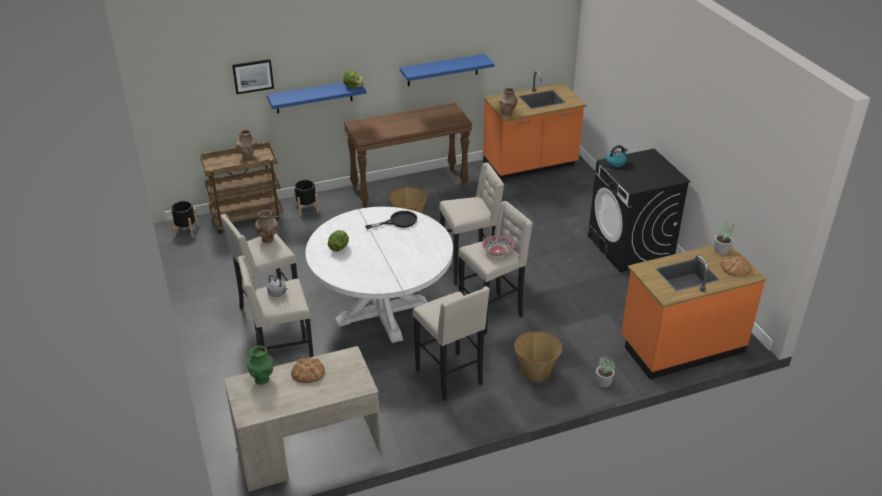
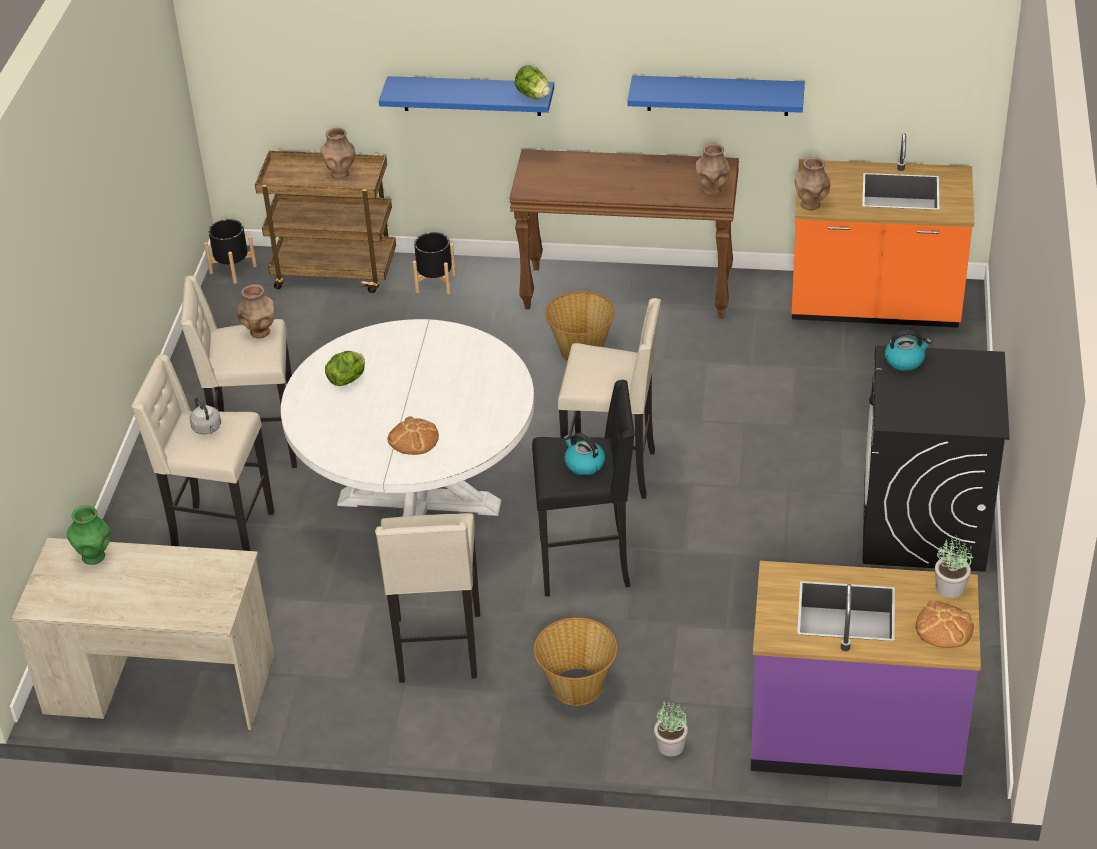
camera: 30 degrees right, 5 degrees up
picture [232,59,274,94] -> none
bread [291,358,325,383] -> bread moved to [388,416,439,455]
black frying pan [365,211,417,229] -> none
beige stool [458,201,533,335] -> black stool [532,380,635,596]
bowl [482,235,514,256] -> kettle [563,433,605,475]
orange counter [621,245,766,379] -> purple counter [751,561,981,787]
none -> brown vase [696,143,730,196]

